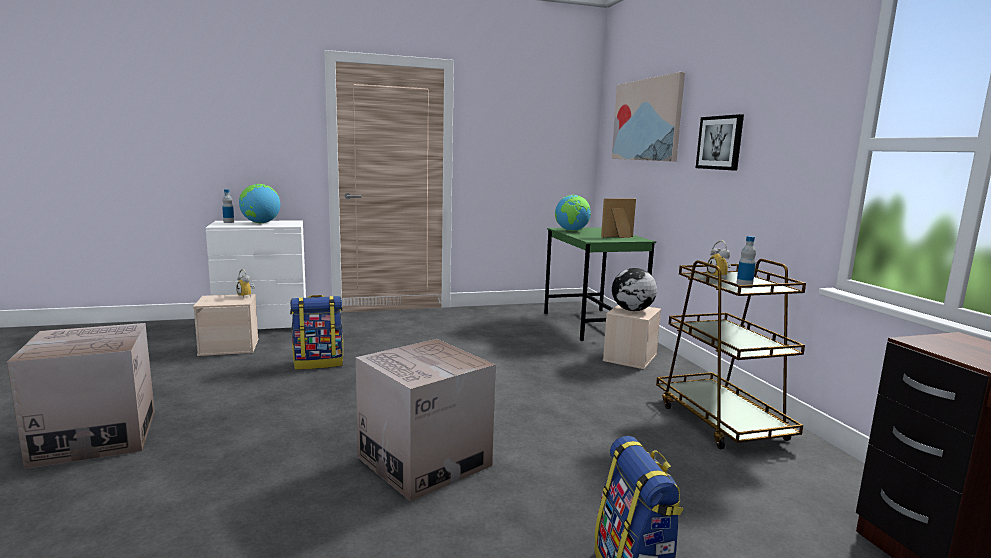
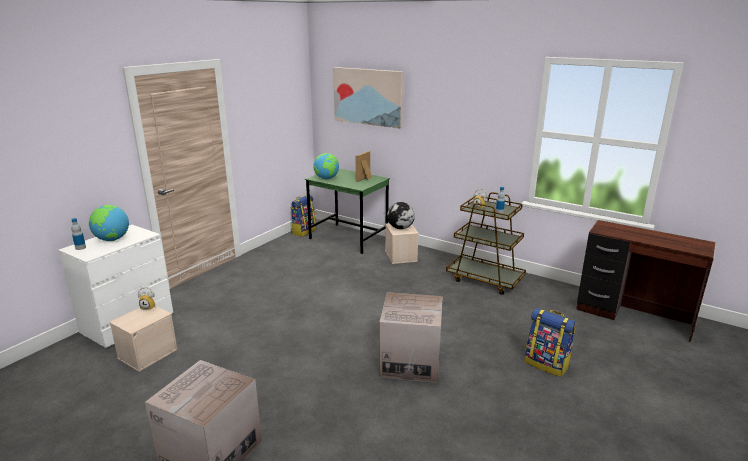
camera: 40 degrees left, 10 degrees up
backpack [290,295,343,370] -> backpack moved to [291,195,316,237]
picture [696,114,744,171] -> none

